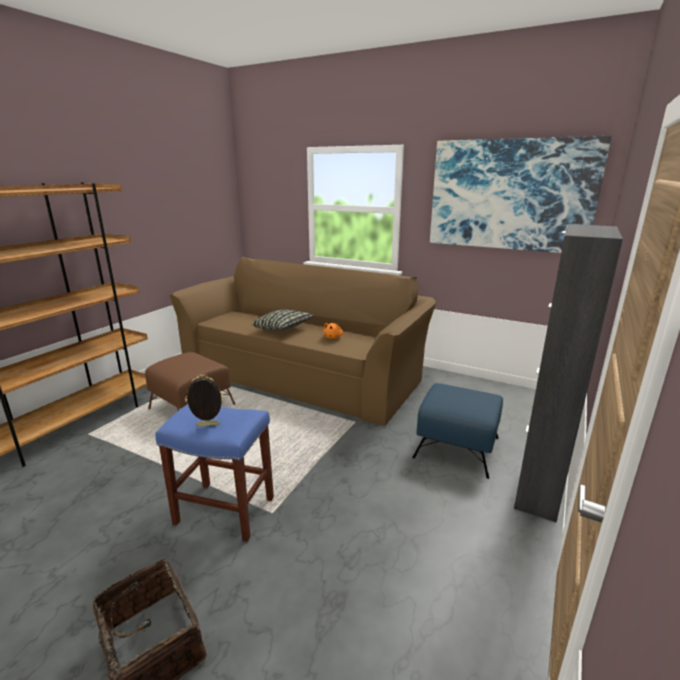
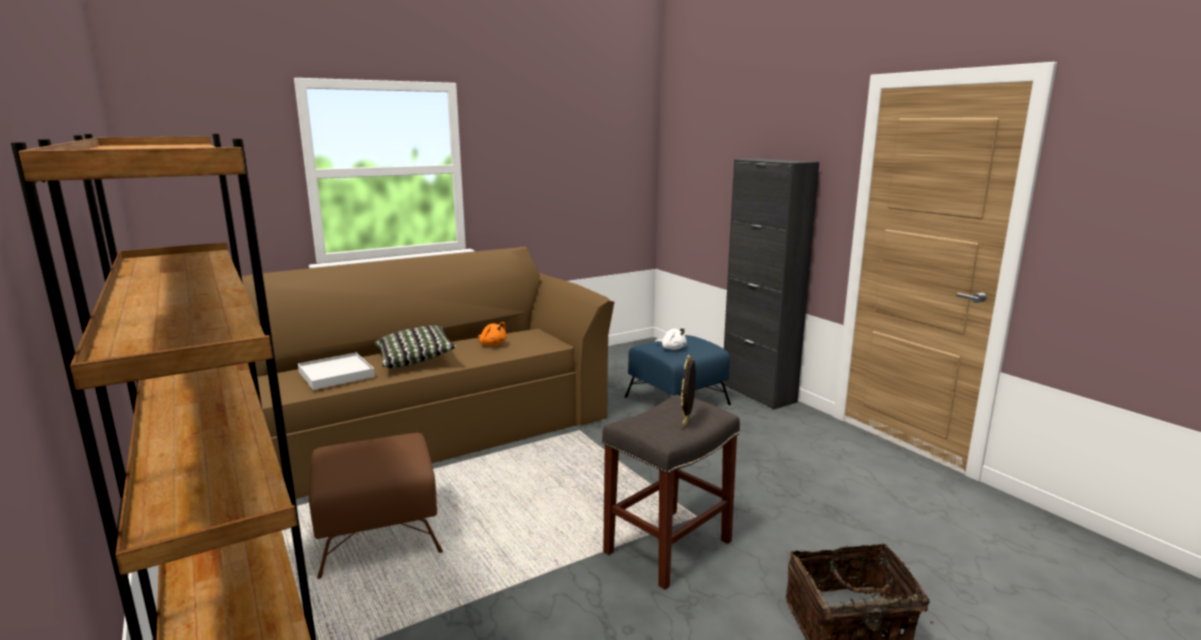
camera: 60 degrees left, 5 degrees down
blue stool [155,404,274,542] -> grey stool [602,395,740,590]
picture [430,136,611,253] -> none
none -> white tray [298,353,375,390]
none -> white plush toy [655,327,686,350]

